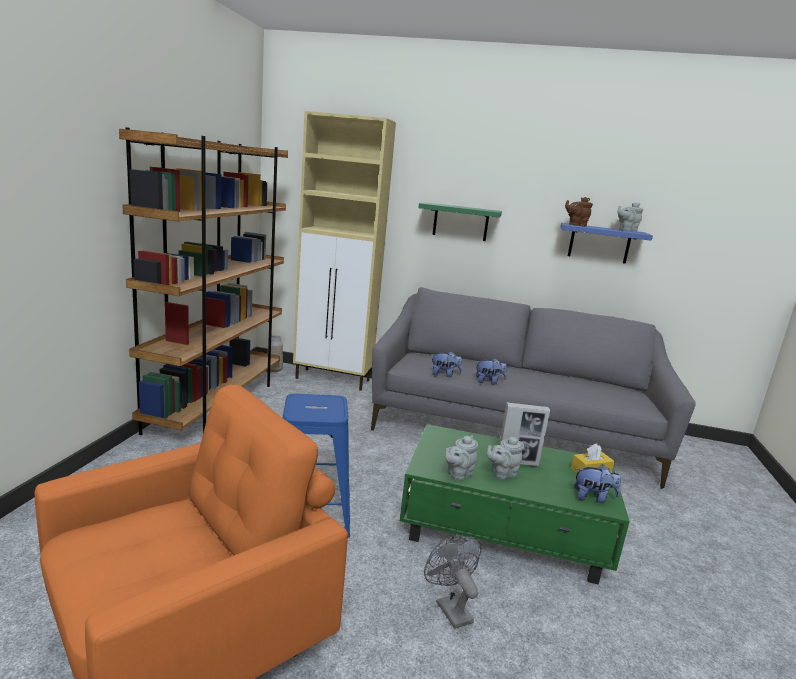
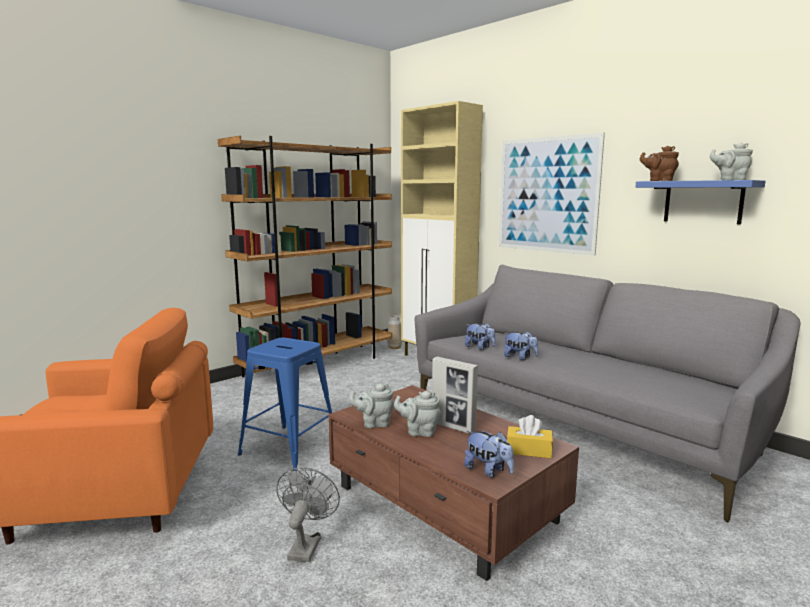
camera: 35 degrees right, 5 degrees down
green coffee table [400,424,630,585] -> brown coffee table [328,385,579,581]
green shelf [418,202,502,241] -> picture [499,133,605,256]

